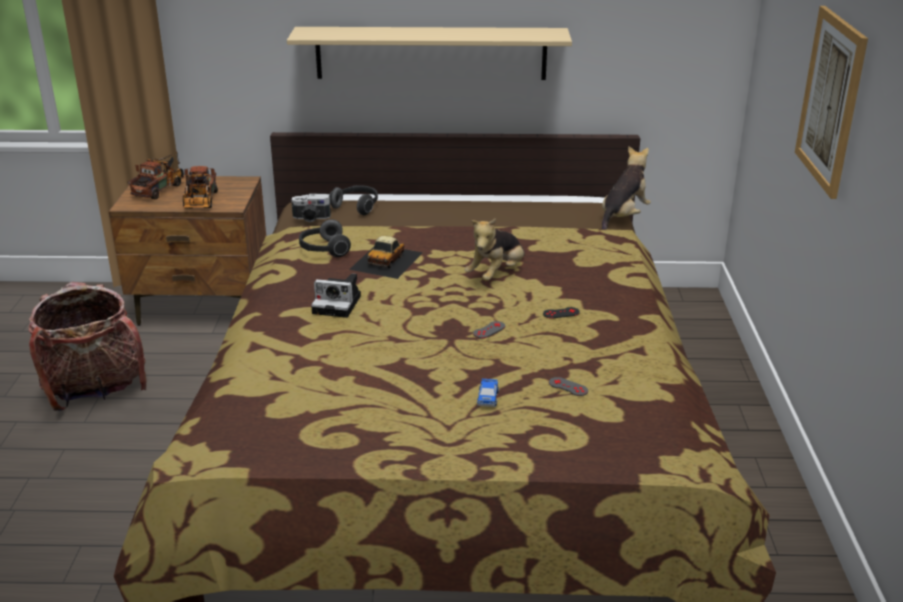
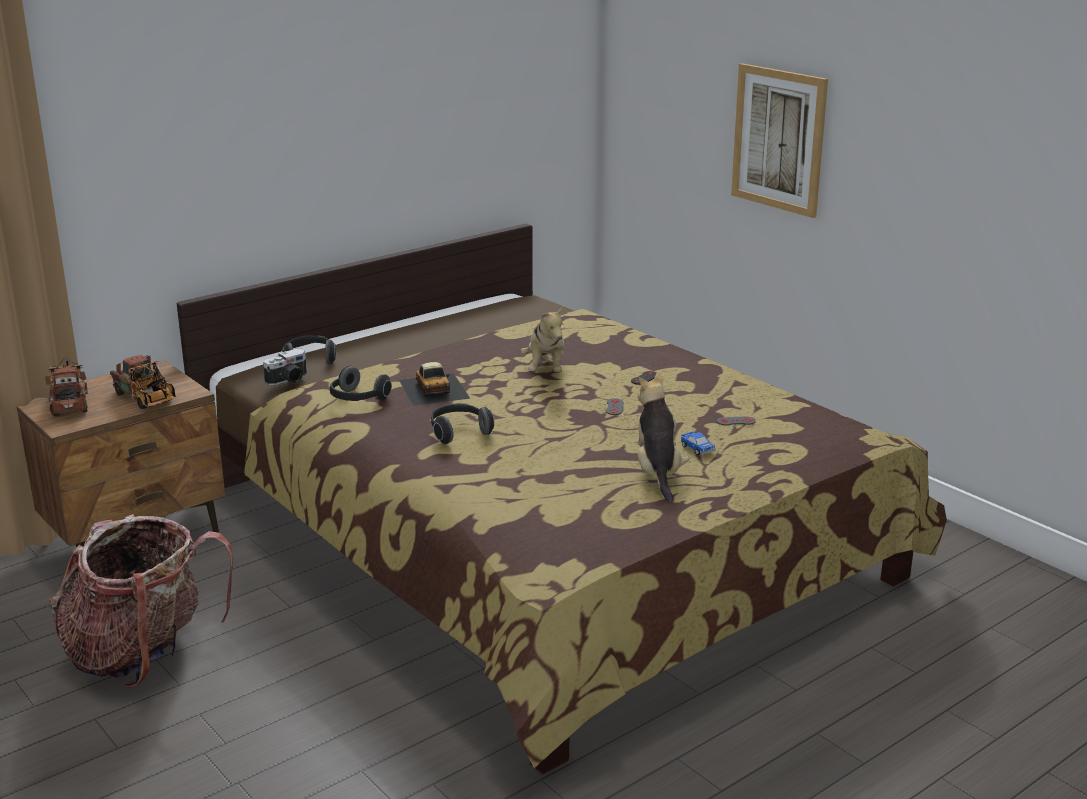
camera: 40 degrees left, 5 degrees down
beige shelf [287,27,572,80] -> none
camera [311,274,361,318] -> headphones [431,403,494,444]
plush toy [602,146,651,229] -> plush toy moved to [637,373,690,502]

